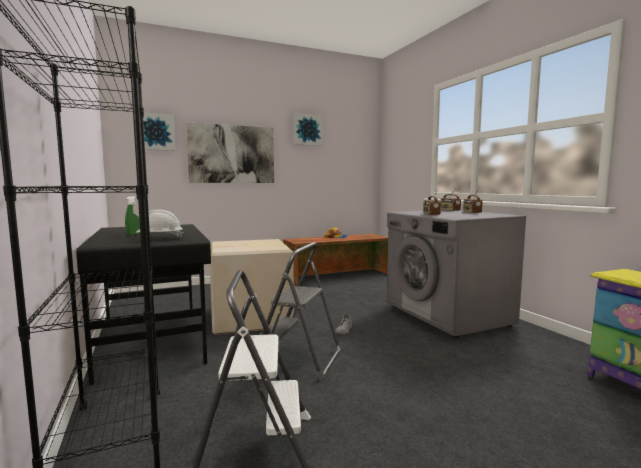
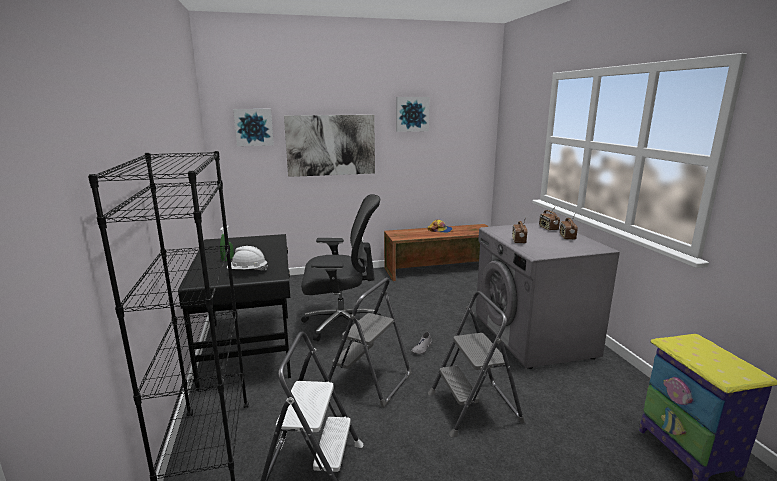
camera: 10 degrees right, 10 degrees up
cardboard box [210,239,294,335] -> office chair [301,194,381,341]
none -> grey step ladder [428,291,525,438]

